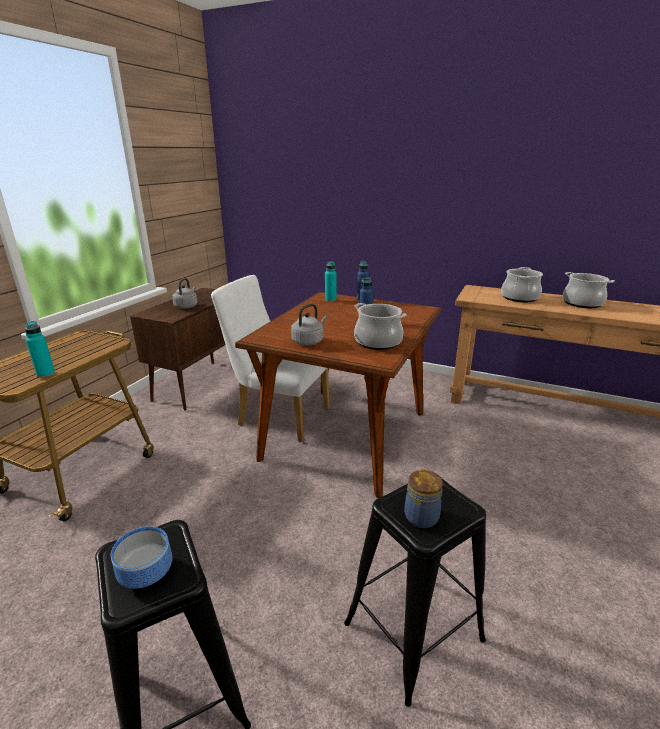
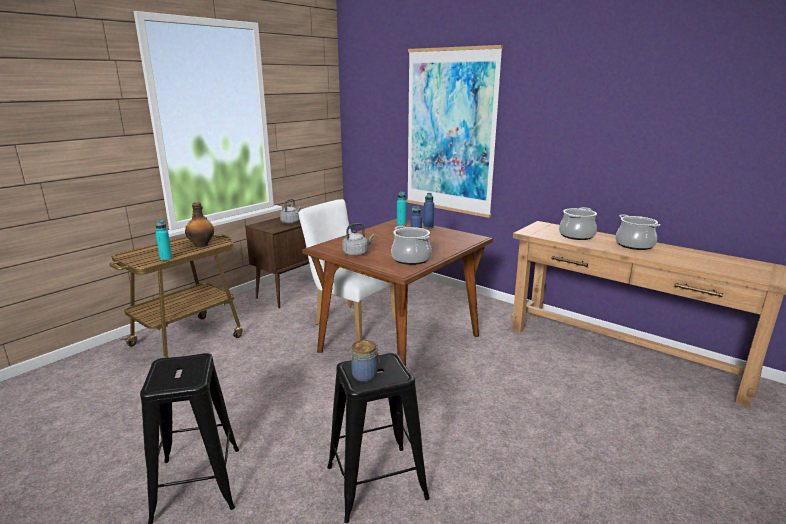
camera: 15 degrees right, 5 degrees down
bowl [111,526,172,589] -> none
none -> bottle [185,202,214,248]
none -> picture [407,45,503,218]

